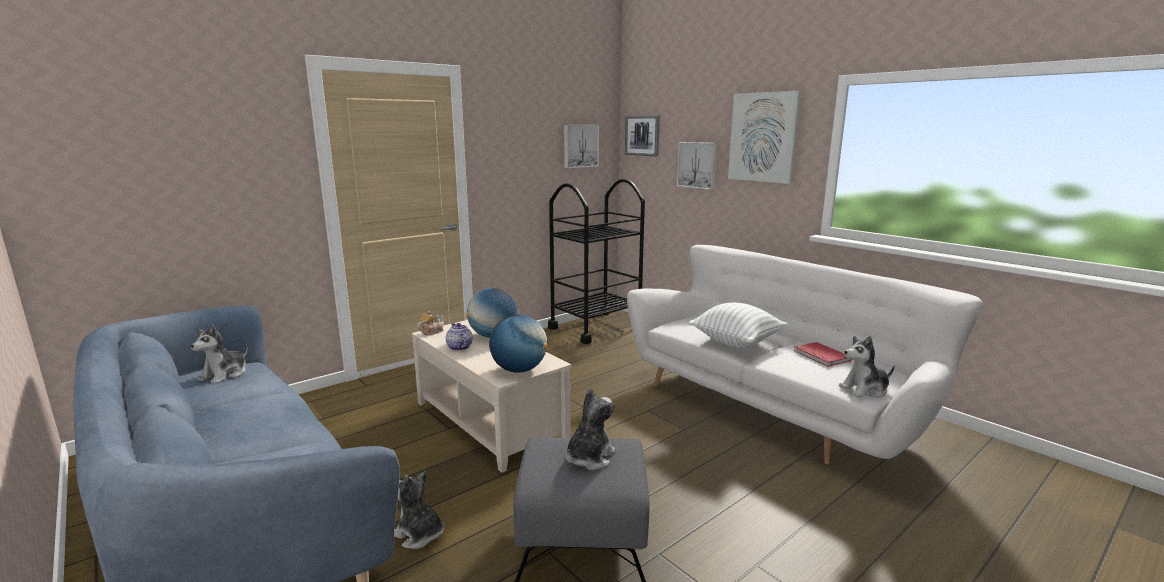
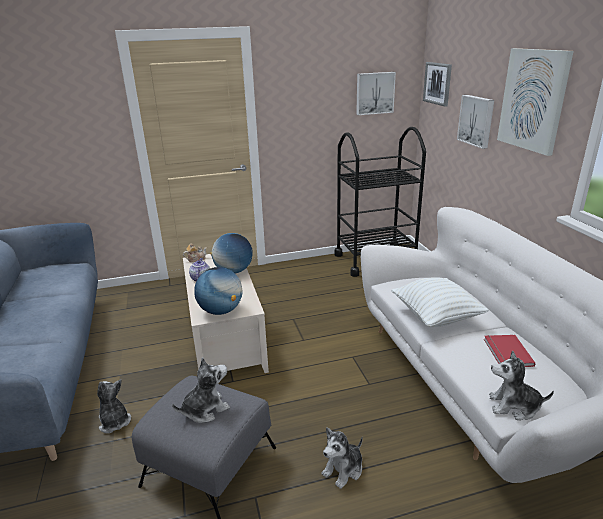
camera: 25 degrees right, 10 degrees up
plush toy [191,324,247,384] -> plush toy moved to [322,427,363,489]

